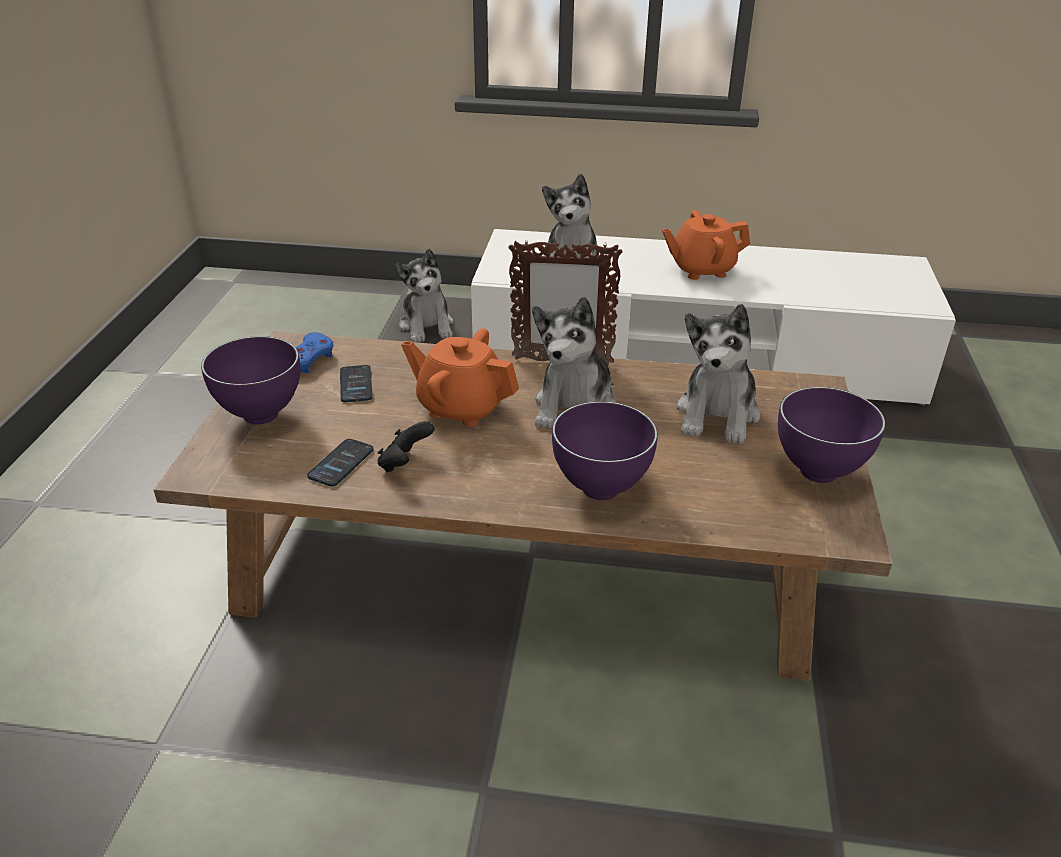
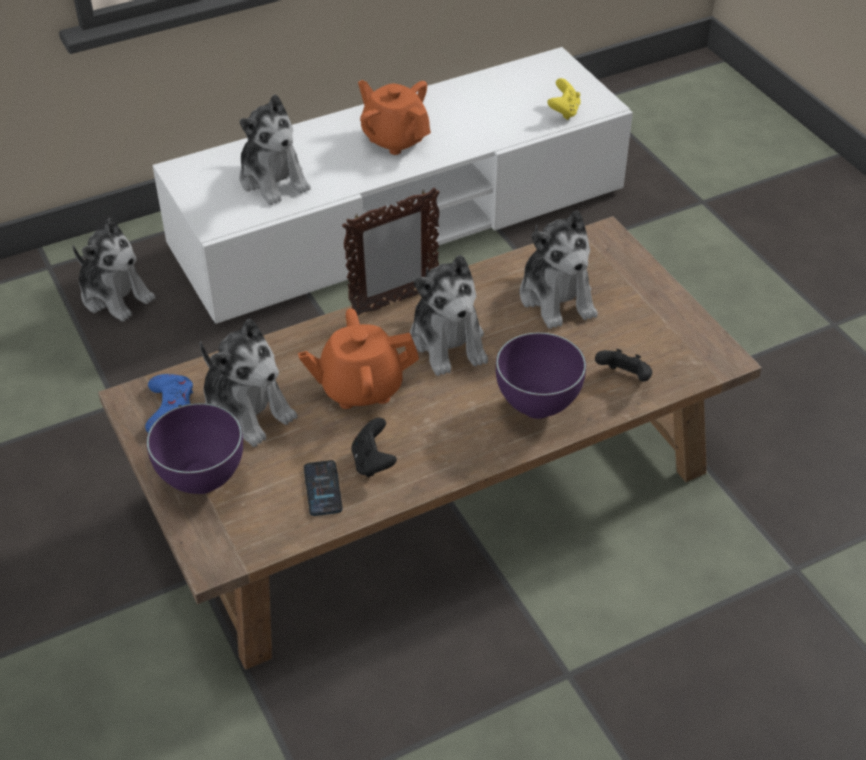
camera: 35 degrees left, 10 degrees up
phone [340,365,373,402] -> plush toy [200,319,298,447]
orange teapot [662,210,750,280] -> orange teapot turned 90 degrees clockwise [358,80,431,155]
purple bowl [778,387,886,483] -> none
none -> yellow game controller [547,78,581,120]
none -> black game controller [595,349,652,382]

